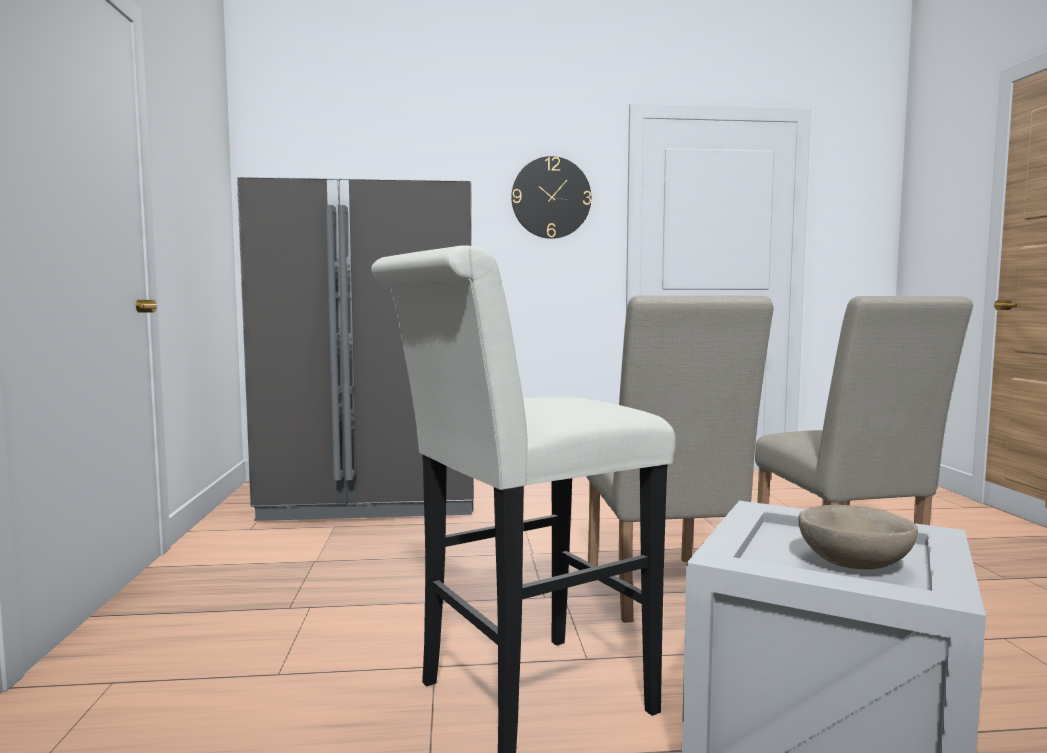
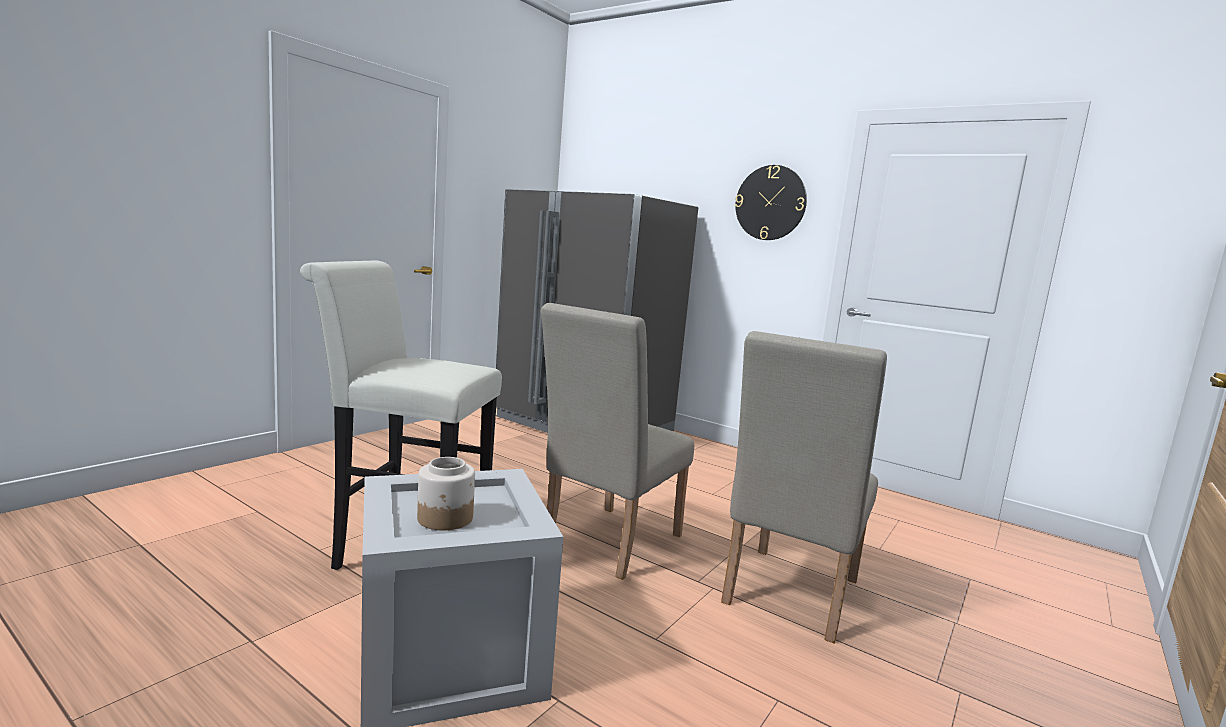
camera: 40 degrees right, 5 degrees up
beige bowl [798,505,918,569] -> jar [417,457,475,530]

